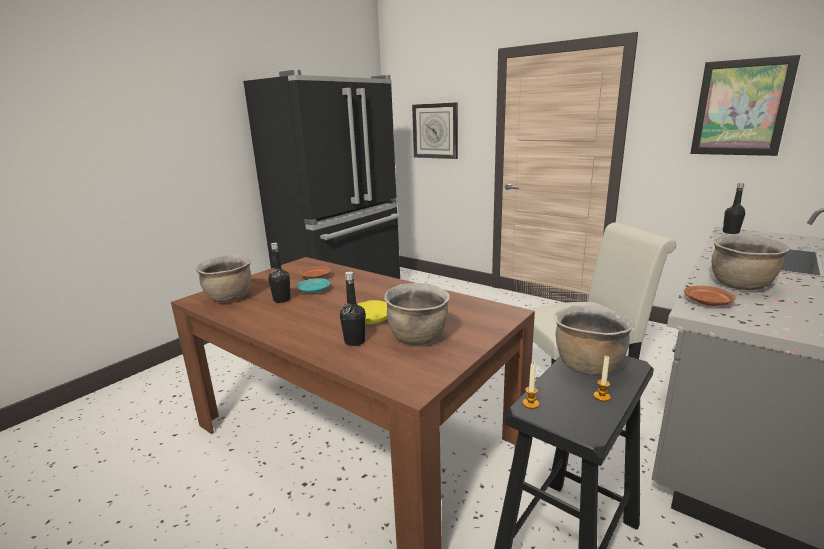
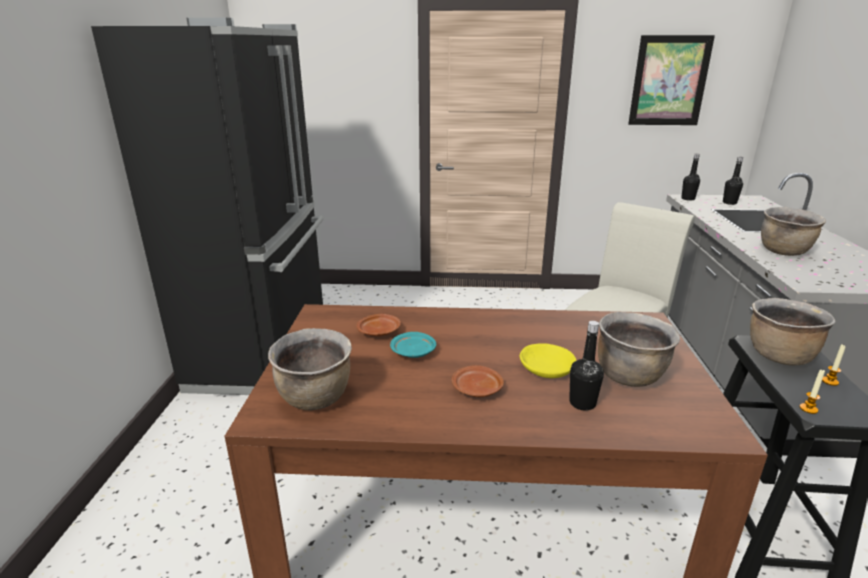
camera: 35 degrees left, 5 degrees up
black bottle [268,243,291,303] -> black bottle moved to [723,157,743,205]
wall clock [412,102,458,159] -> none
brown plate [684,286,736,306] -> brown plate moved to [452,365,504,397]

